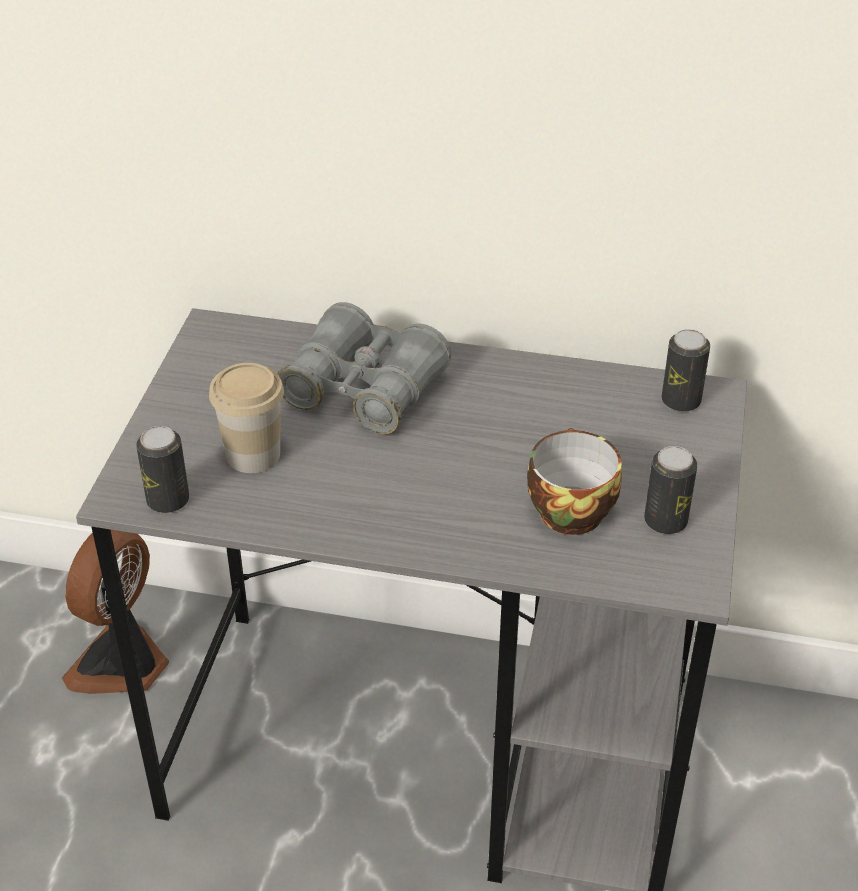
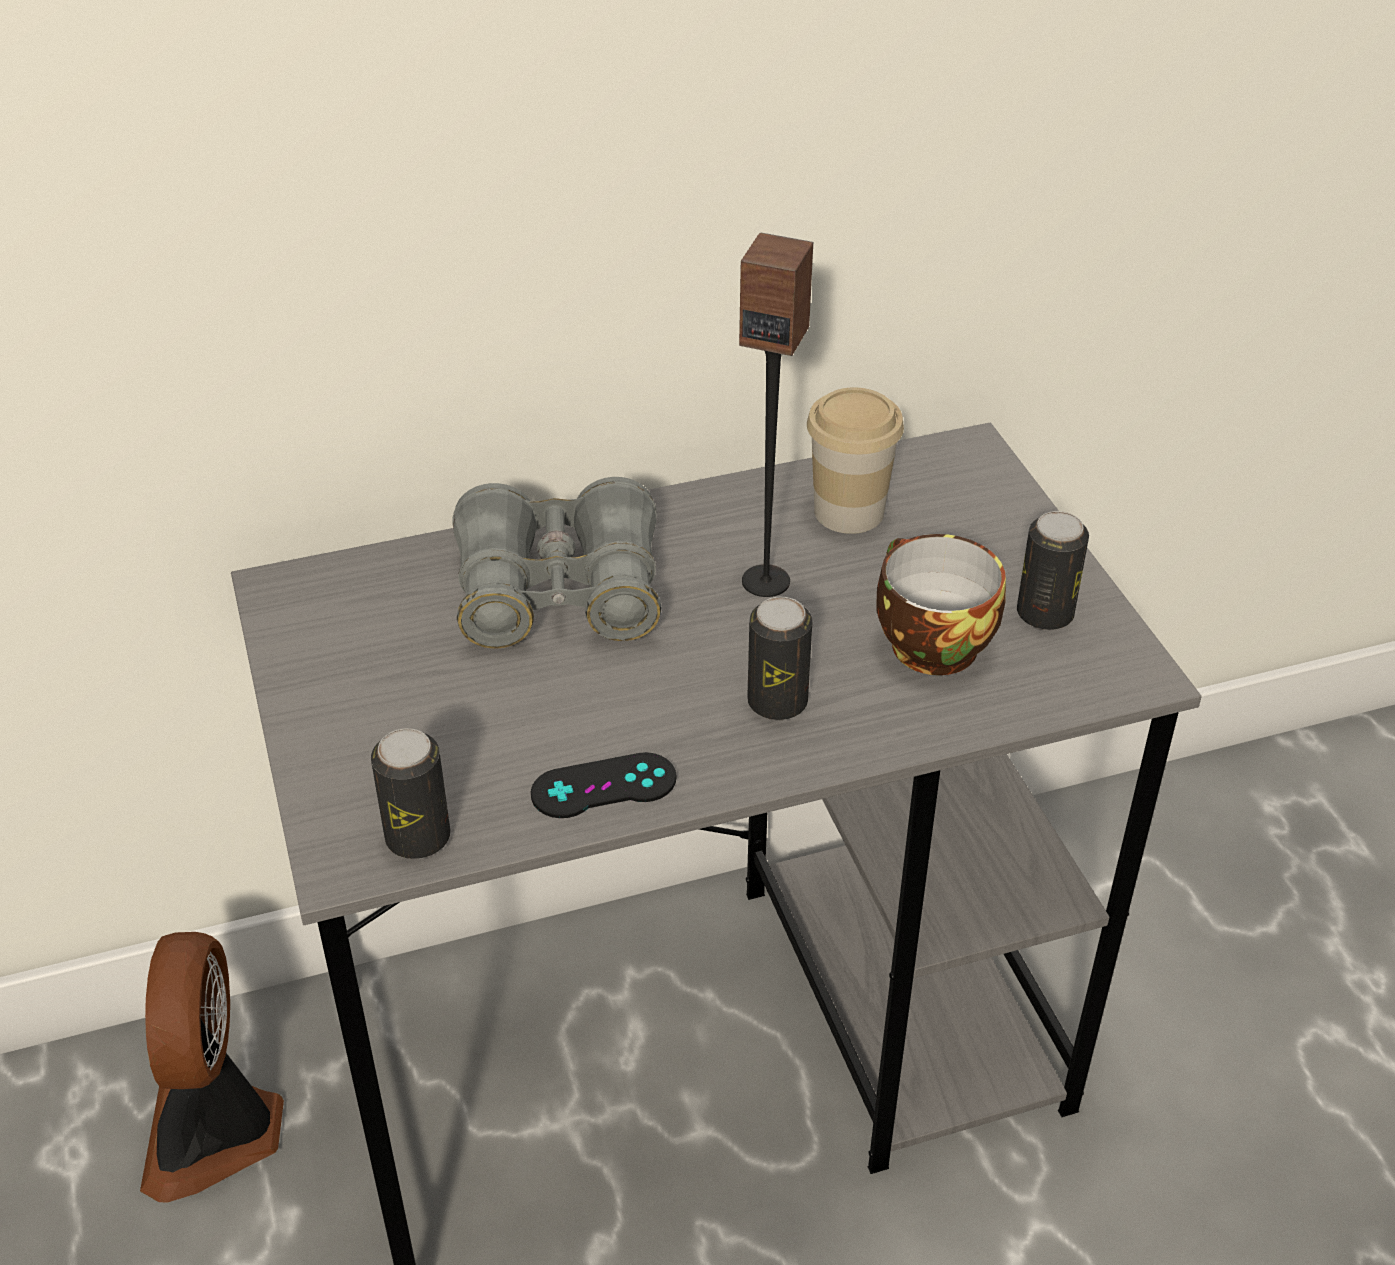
camera: 30 degrees left, 0 degrees up
cup [209,363,284,473] -> cup moved to [807,387,904,534]
can [662,329,710,412] -> can moved to [747,597,812,720]
none -> black game controller [531,752,676,818]
none -> speaker [739,233,813,597]

